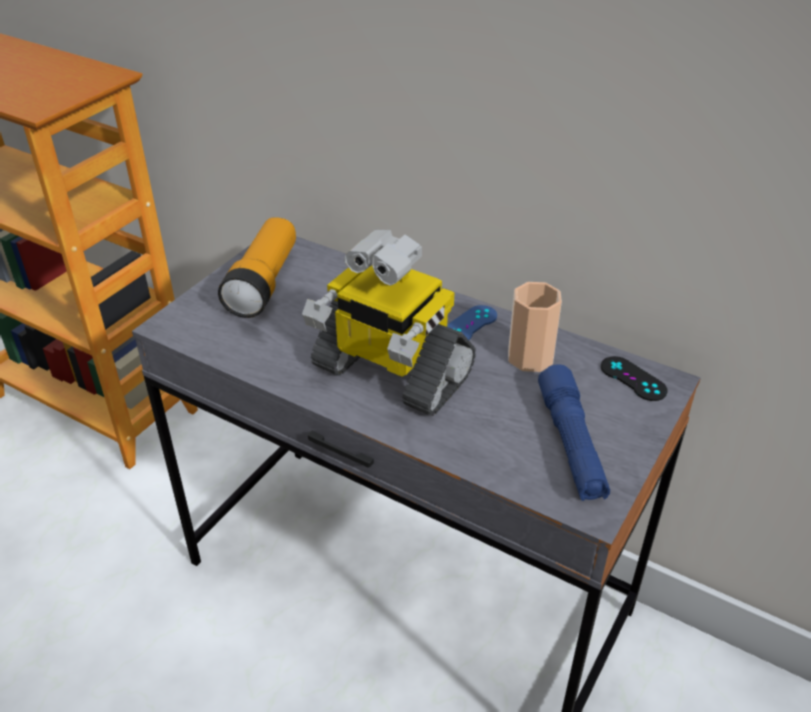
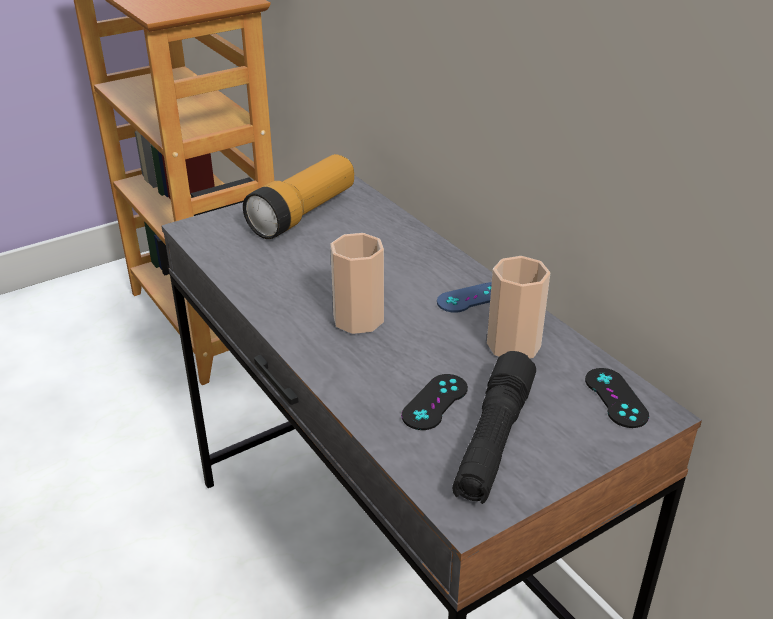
camera: 25 degrees right, 5 degrees down
toy robot [302,230,476,416] -> cup [330,233,384,334]
blue flashlight [538,364,610,501] -> black flashlight [452,351,536,504]
none -> black game controller [401,374,468,430]

